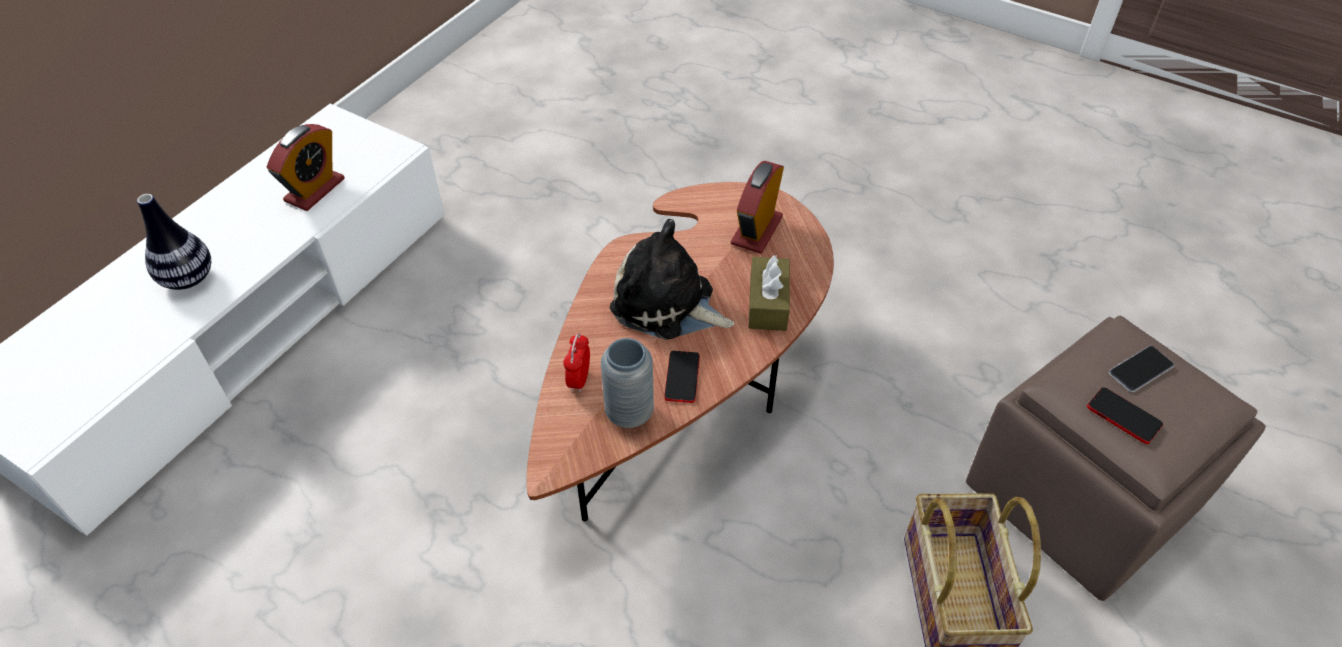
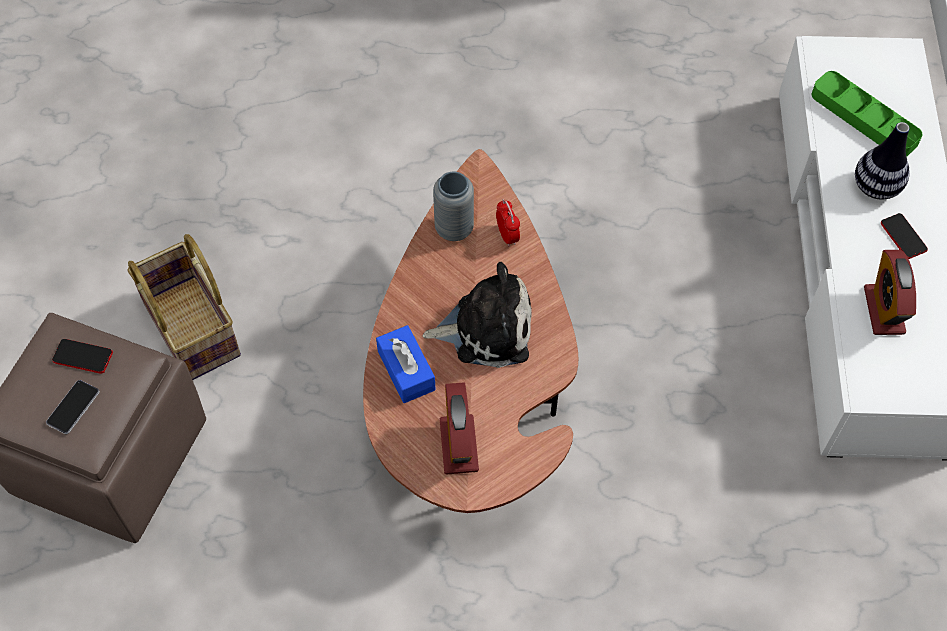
camera: 150 degrees right, 10 degrees up
phone [664,351,700,403] -> phone moved to [881,213,928,259]
brown tissue box [748,255,790,331] -> blue tissue box [376,325,436,403]
none -> green tray [812,71,923,157]

